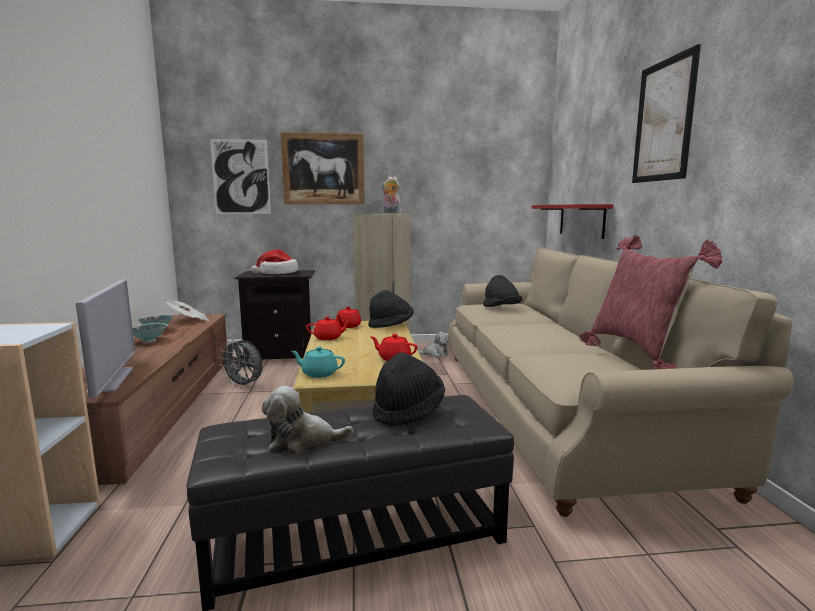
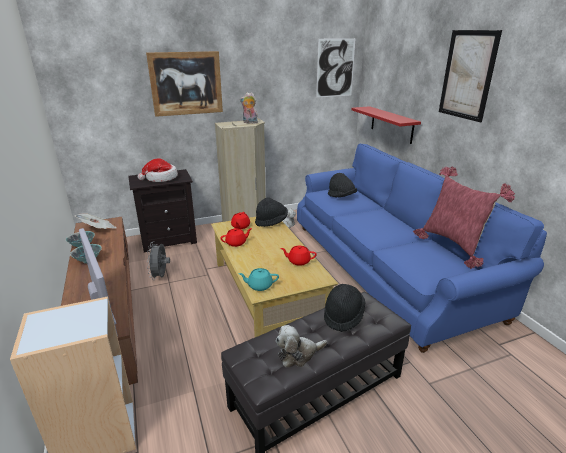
camera: 15 degrees left, 15 degrees up
picture [210,139,271,214] -> picture moved to [316,38,356,98]
grey fan [219,339,263,388] -> grey fan turned 75 degrees clockwise [147,241,170,280]
beige sofa [448,247,794,517] -> blue sofa [297,144,547,353]

